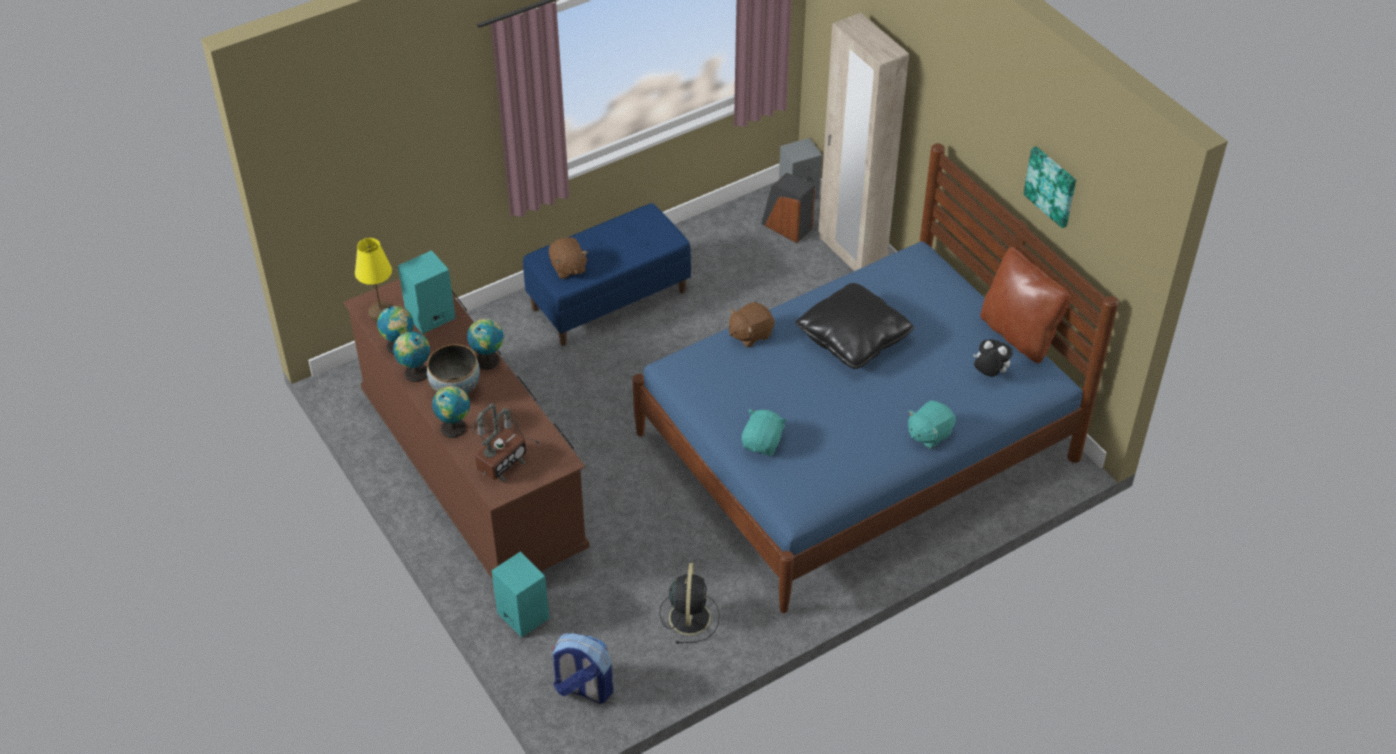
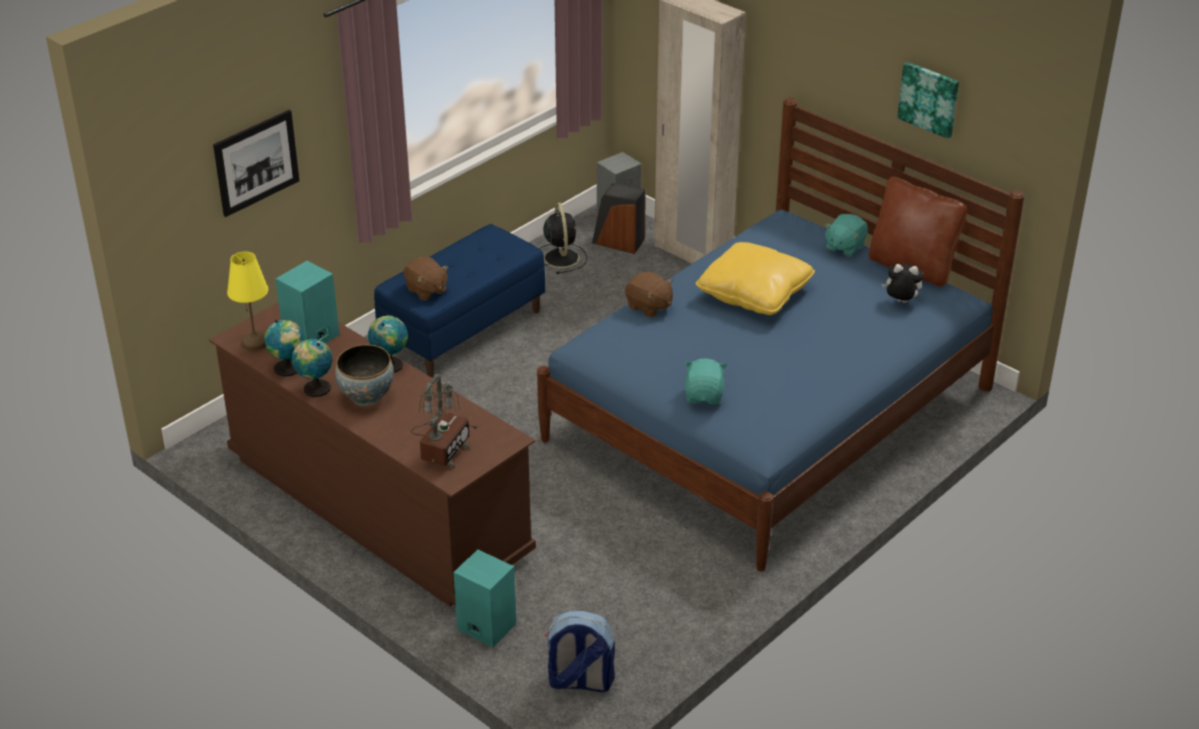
camera: 15 degrees left, 10 degrees down
globe [432,386,470,438] -> none
black fan [659,563,720,644] -> black fan moved to [539,203,587,274]
brown plush toy [729,302,775,347] -> brown plush toy turned 90 degrees counterclockwise [625,271,673,318]
black pillow [796,283,914,369] -> yellow pillow [696,242,815,315]
turquoise plush toy [908,400,956,449] -> turquoise plush toy moved to [824,214,868,257]
none -> picture [213,110,300,217]

